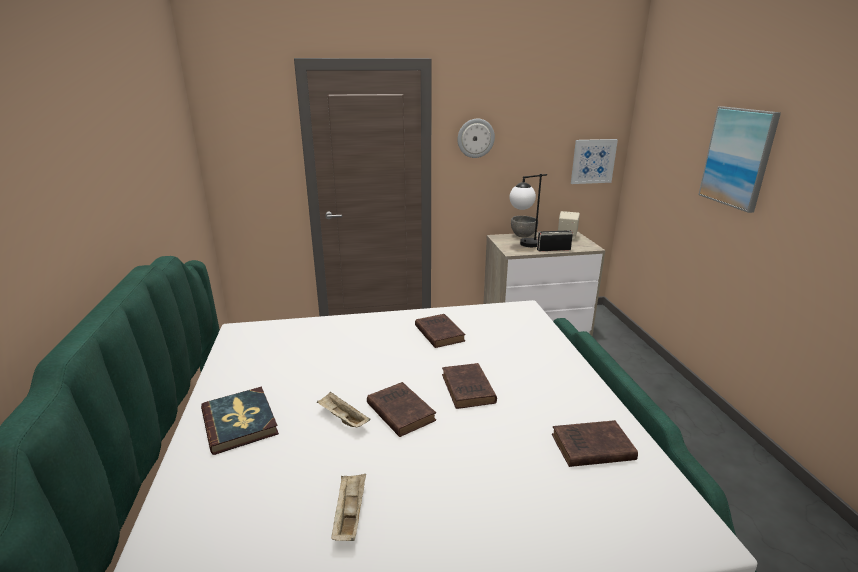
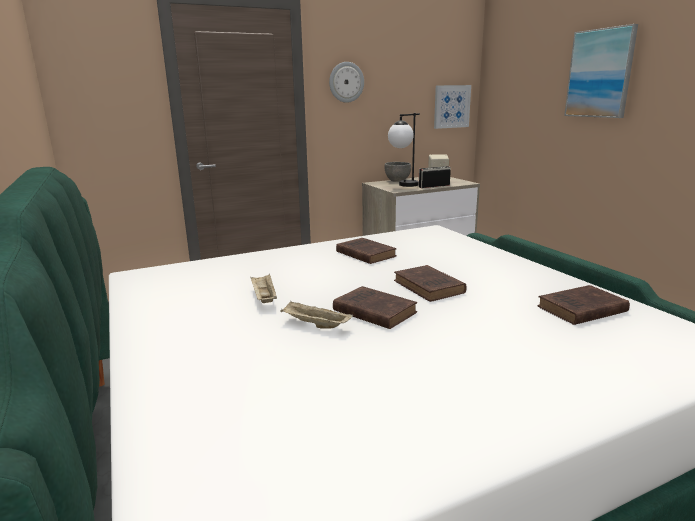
camera: 15 degrees left, 5 degrees down
book [201,387,279,455] -> none
beige tray [331,473,366,541] -> beige tray moved to [250,274,277,303]

